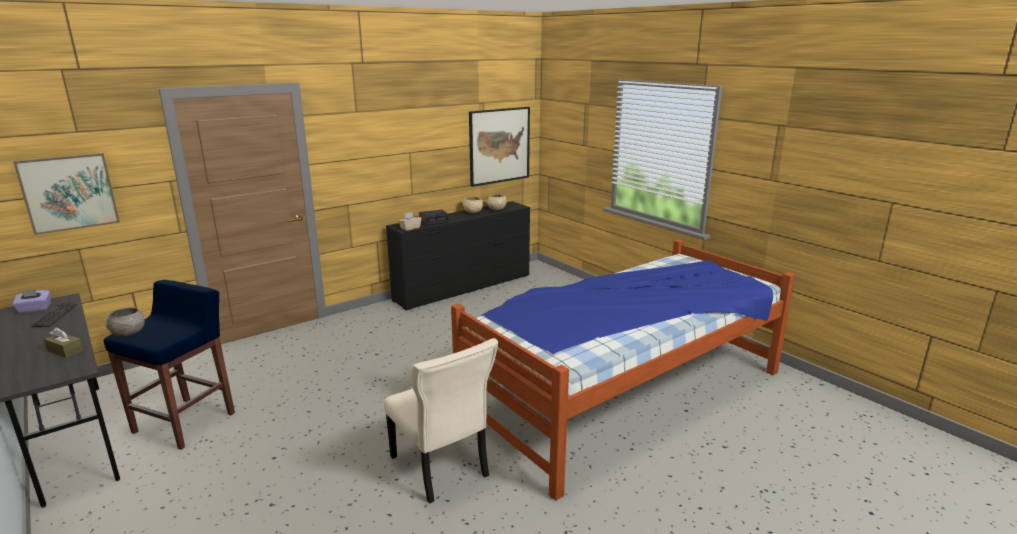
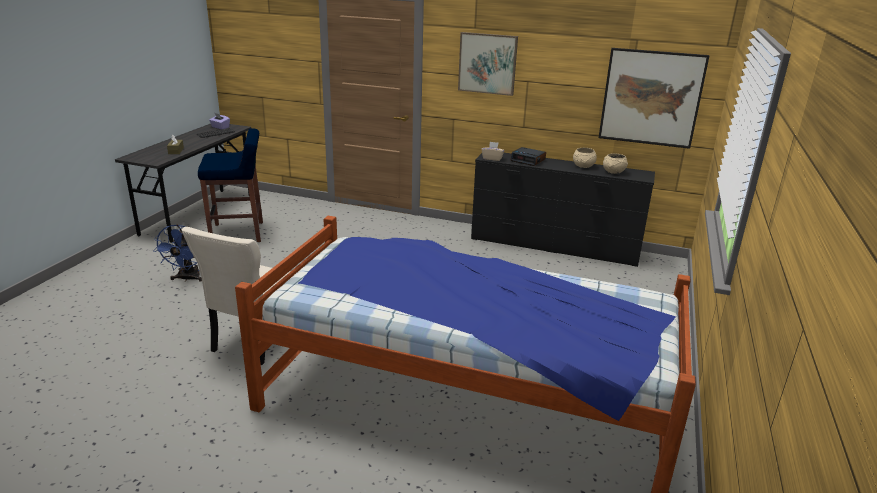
camera: 55 degrees right, 5 degrees up
picture [13,153,120,235] -> picture moved to [458,32,518,96]
grey bowl [105,307,145,336] -> none
none -> blue fan [153,224,202,282]

